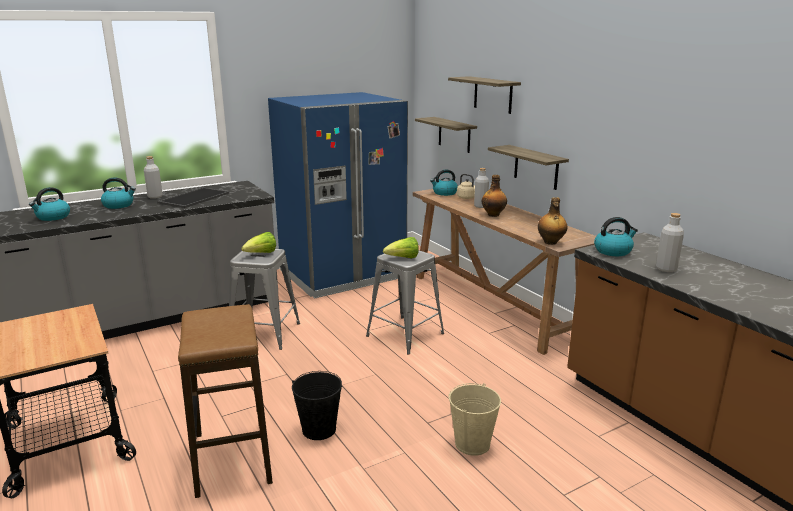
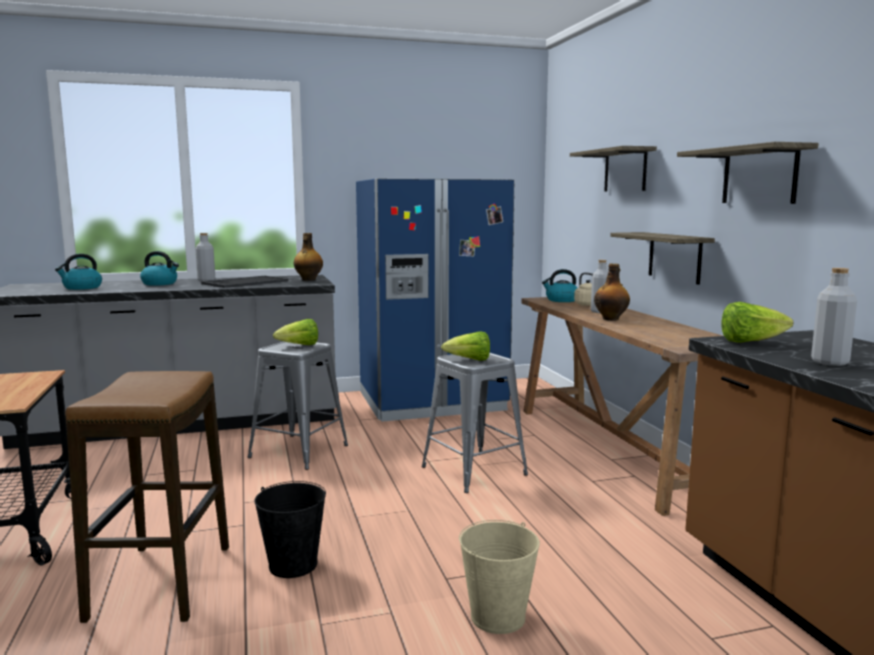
camera: 15 degrees right, 10 degrees down
shelf [415,117,477,153] -> shelf moved to [677,142,819,204]
bottle [538,197,568,245] -> bottle moved to [294,233,323,281]
kettle [594,217,638,256] -> lettuce [721,302,793,343]

